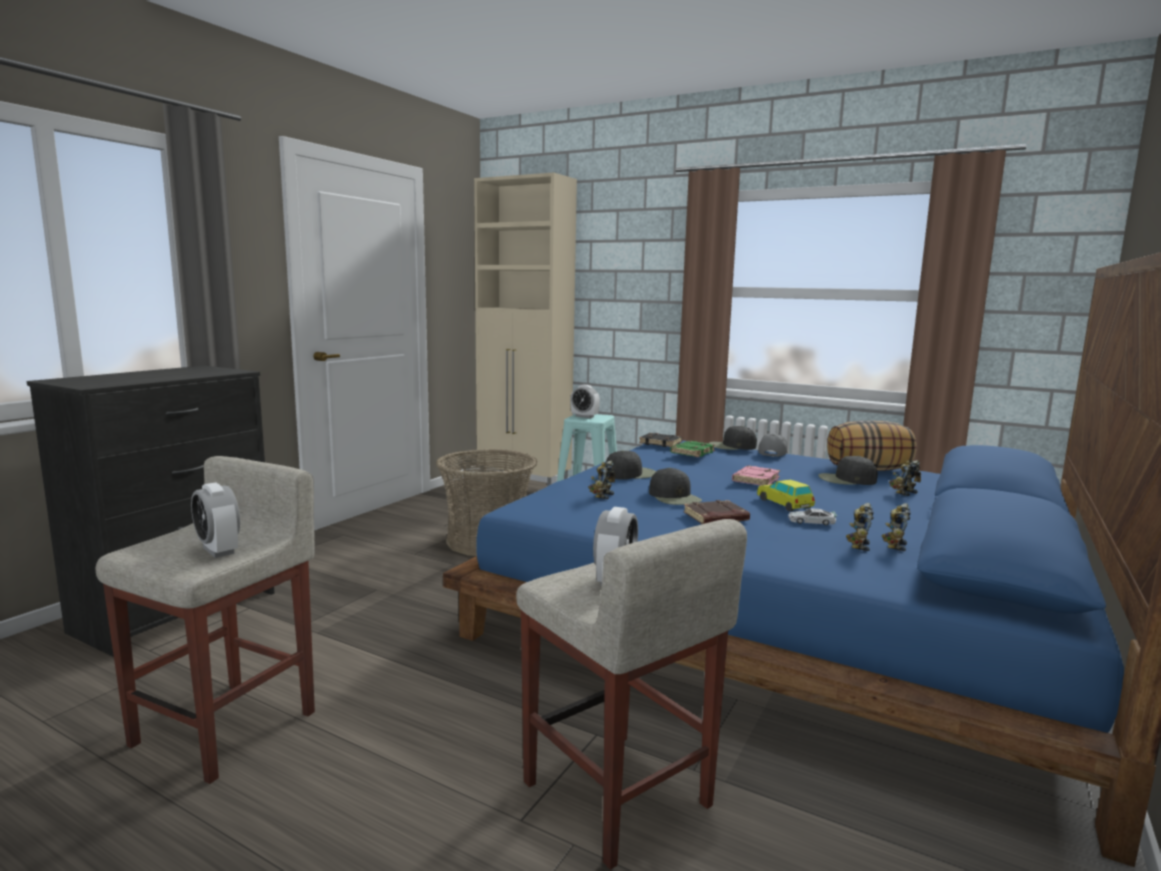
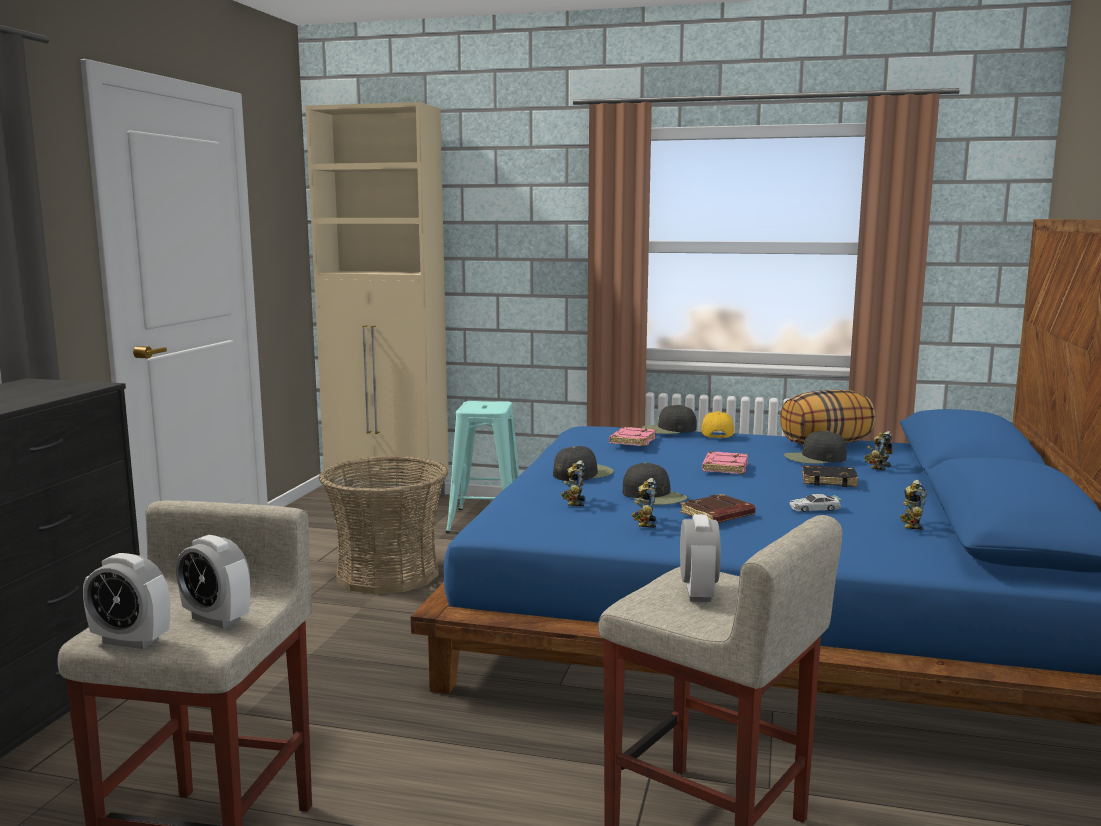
camera: 15 degrees left, 0 degrees up
alarm clock [570,385,600,418] -> alarm clock moved to [83,553,170,649]
black book [639,433,682,447] -> black book moved to [802,465,858,487]
green book [670,441,715,457] -> pink book [609,427,656,446]
toy car [757,480,815,511] -> none
grey cap [758,433,788,457] -> yellow cap [701,411,734,438]
toy robot [846,503,874,551] -> toy robot moved to [632,478,657,528]

